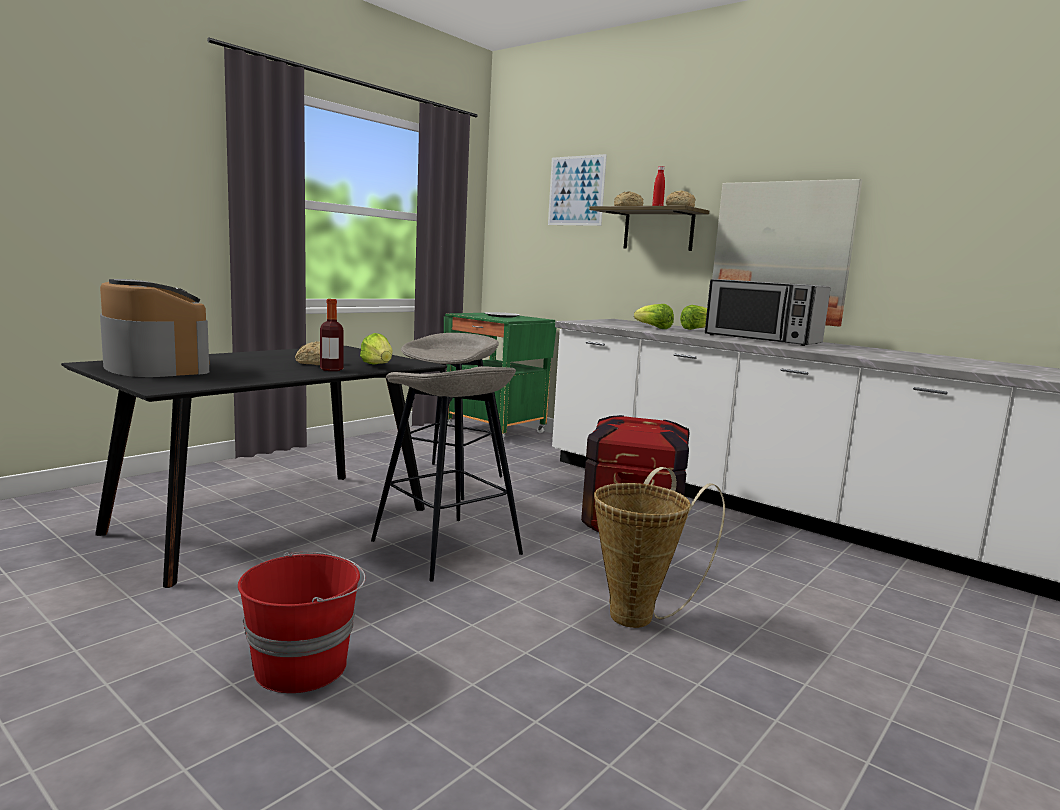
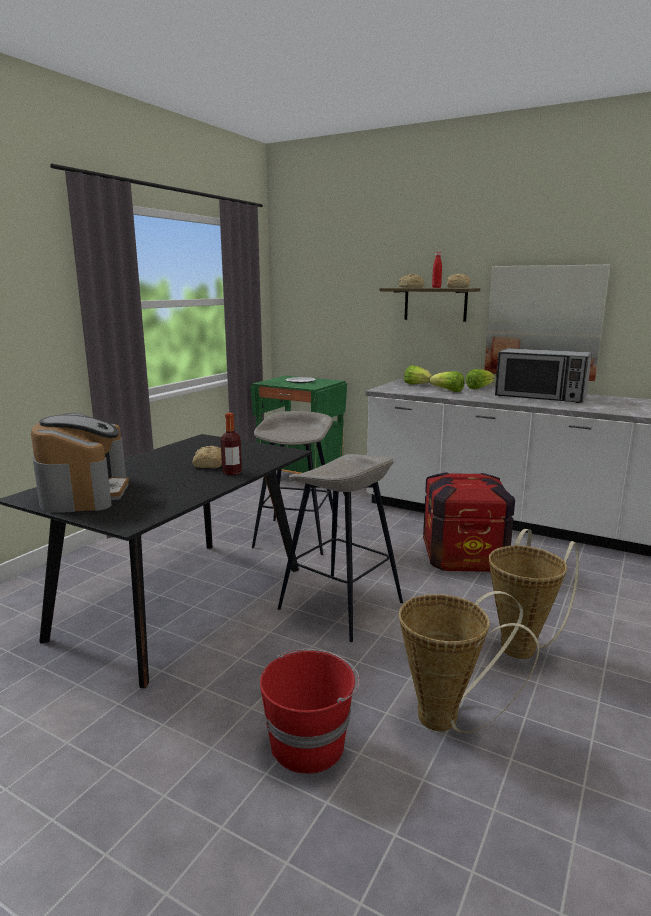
camera: 10 degrees left, 5 degrees up
coffee machine [100,279,209,377] -> coffee machine turned 45 degrees clockwise [31,412,129,513]
lettuce [360,333,393,365] -> lettuce moved to [404,365,432,384]
picture [548,154,607,226] -> none
none -> basket [399,591,540,733]

